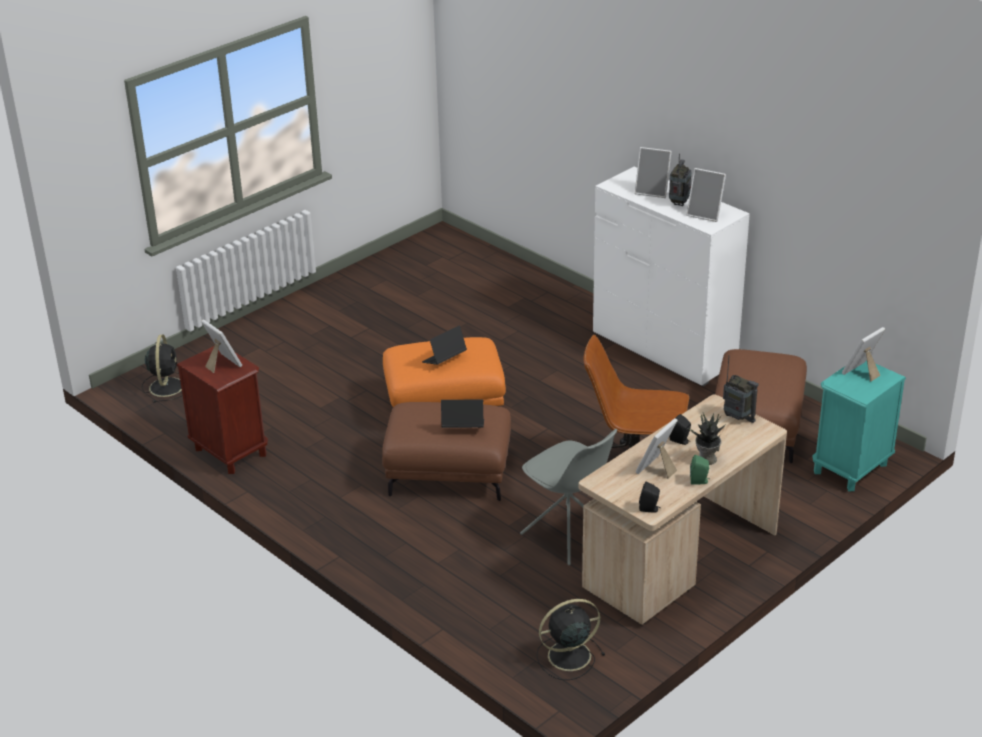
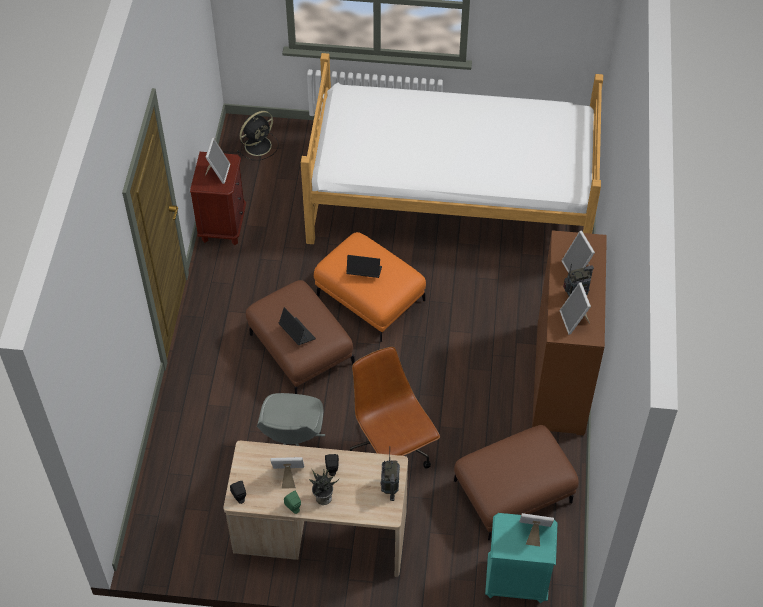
camera: 50 degrees right, 20 degrees up
black fan [536,599,605,680] -> none
white dresser [593,166,750,386] -> brown dresser [532,230,607,435]
none -> bed [301,53,603,244]

